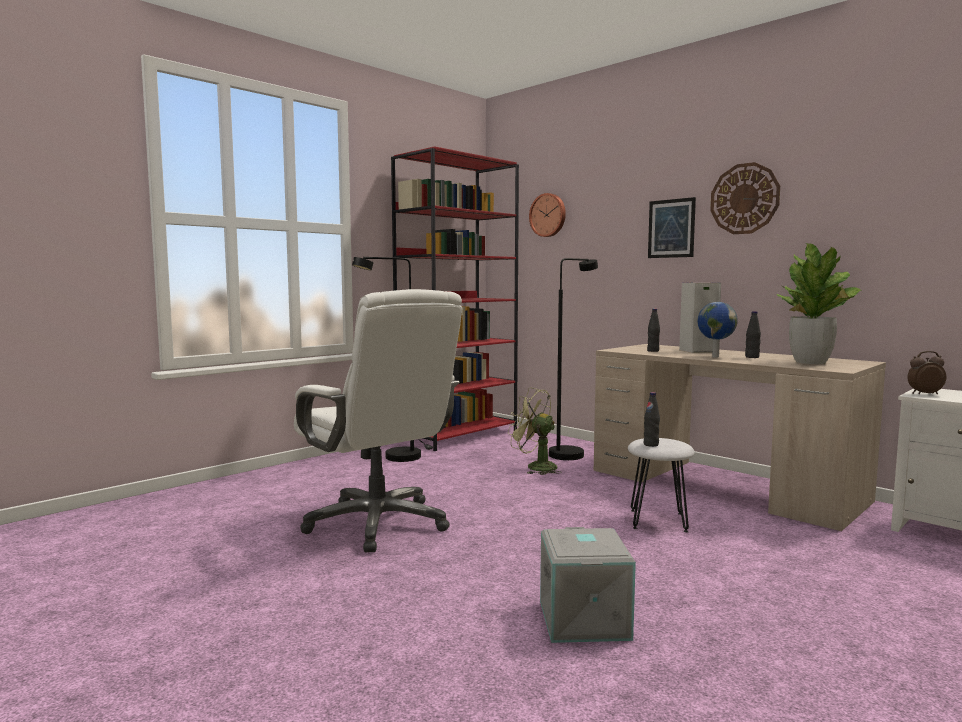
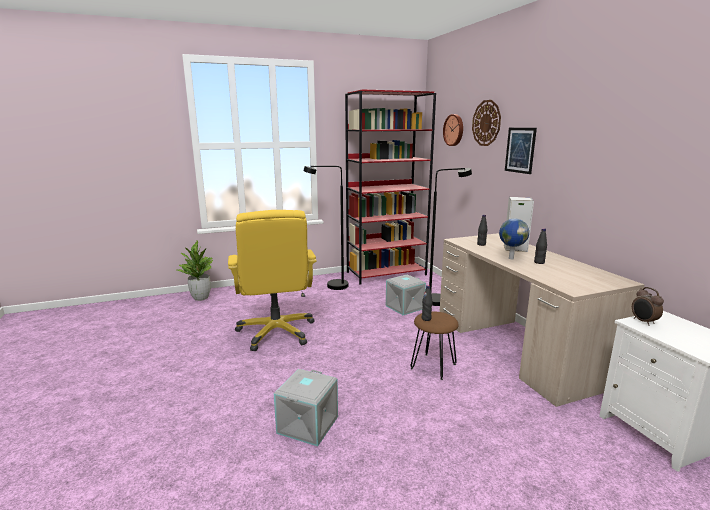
camera: 25 degrees right, 10 degrees up
white office chair [294,289,462,552] -> yellow office chair [228,210,317,351]
green fan [508,387,562,475] -> grey storage box [386,274,426,315]
white stool [628,438,695,532] -> brown stool [410,311,459,380]
wall clock [710,162,780,234] -> wall clock moved to [472,100,501,146]
potted plant [777,243,861,364] -> potted plant moved to [175,240,213,301]
alarm clock [907,351,946,394] -> alarm clock turned 135 degrees counterclockwise [632,287,664,326]

